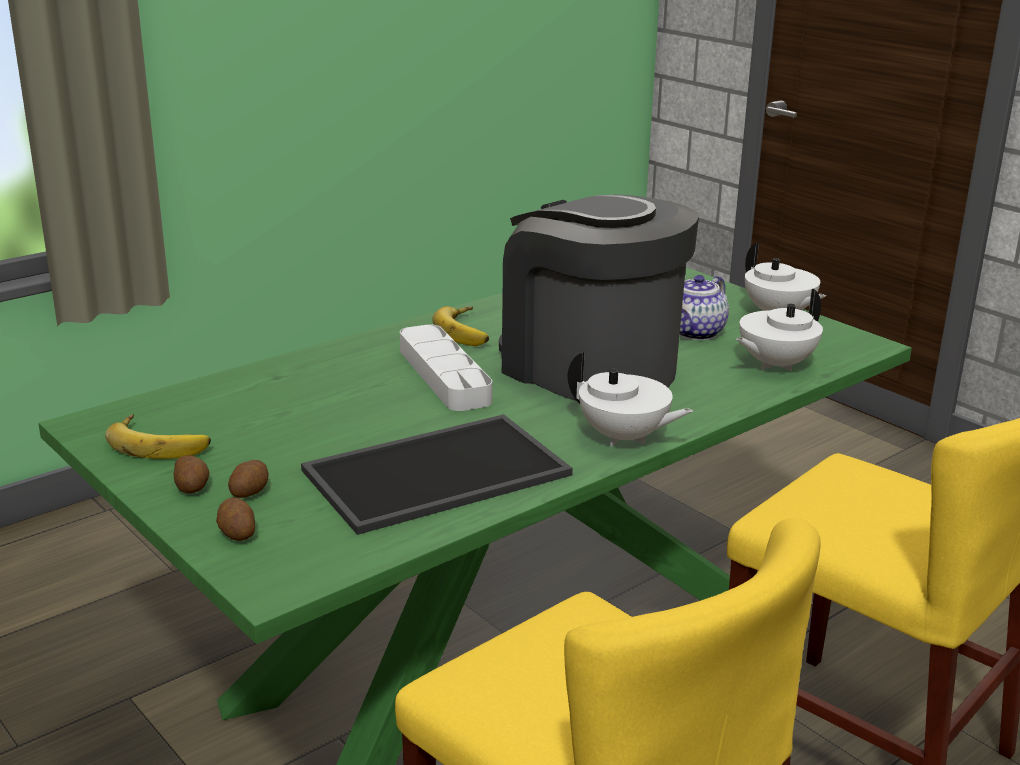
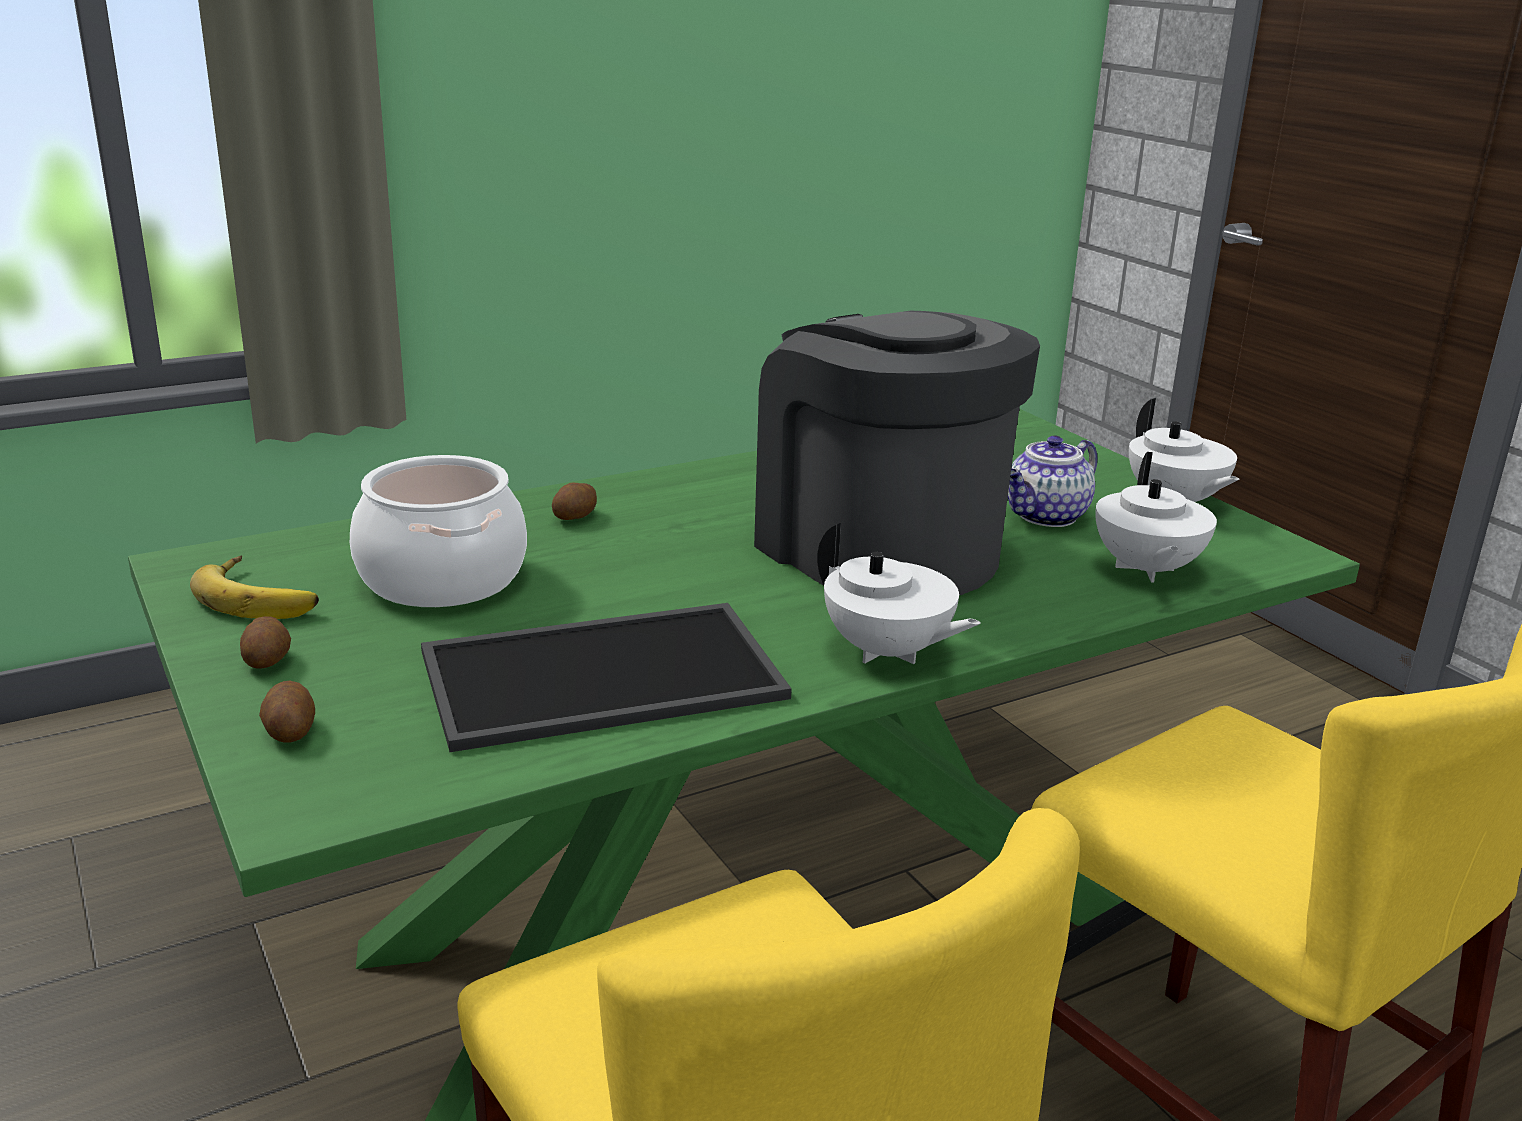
camera: 10 degrees right, 0 degrees up
potato [228,460,268,498] -> potato moved to [552,483,597,520]
grey tray [400,325,492,411] -> none
banana [432,306,489,346] -> none
white teapot [736,289,823,371] -> white teapot turned 60 degrees counterclockwise [1095,452,1217,582]
none -> cooking pot [350,455,527,607]

